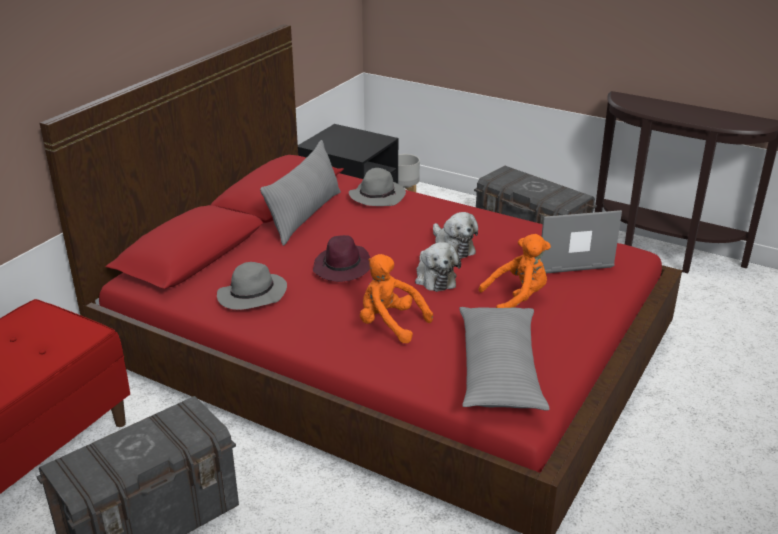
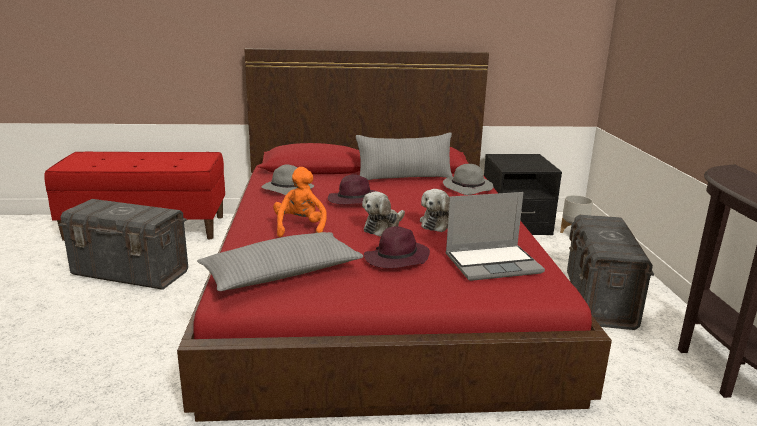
camera: 55 degrees right, 10 degrees down
orange plush toy [478,234,551,308] -> purple hat [364,226,430,268]
laptop [540,210,622,273] -> laptop turned 120 degrees clockwise [445,192,545,281]

